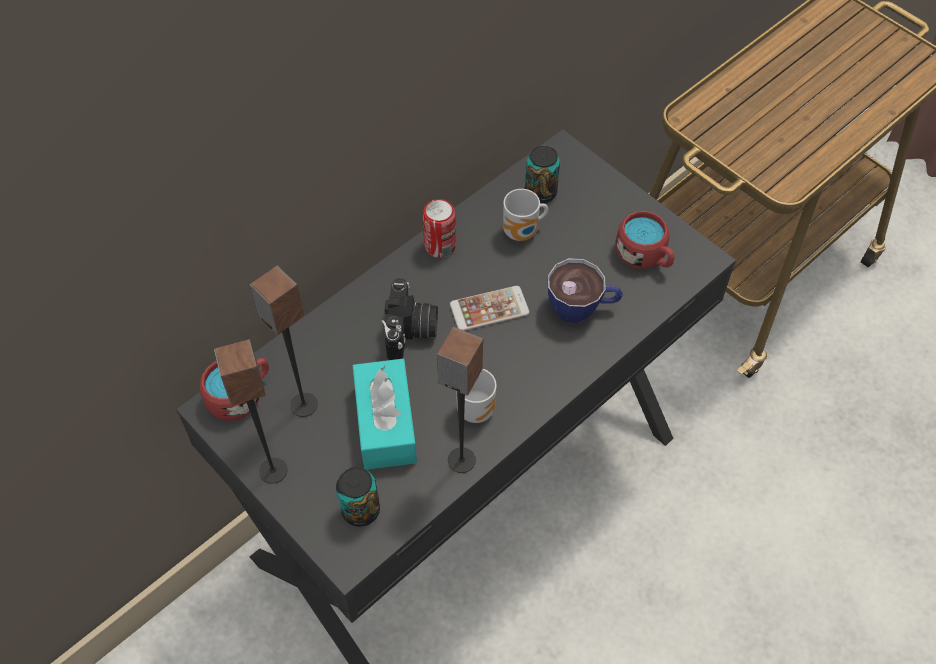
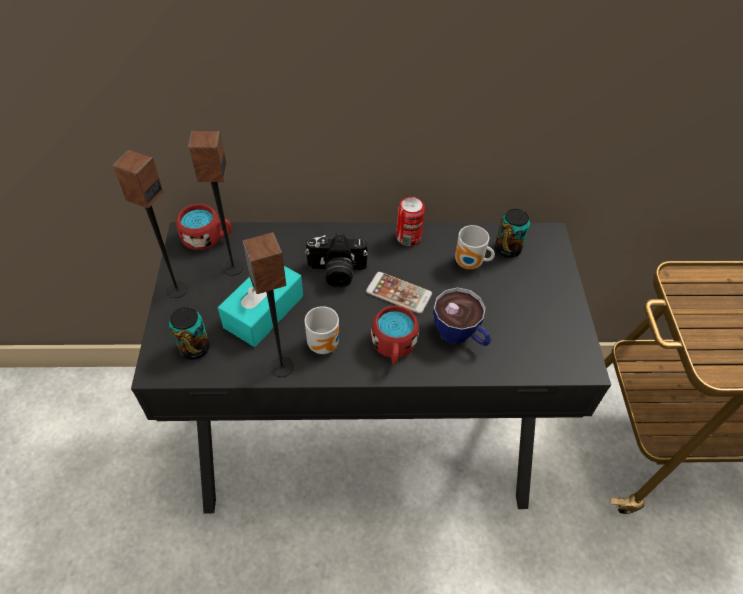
camera: 40 degrees right, 5 degrees down
camera [382,278,438,360] -> camera turned 45 degrees clockwise [305,234,368,288]
red mug [615,211,675,269] -> red mug moved to [371,306,419,364]

